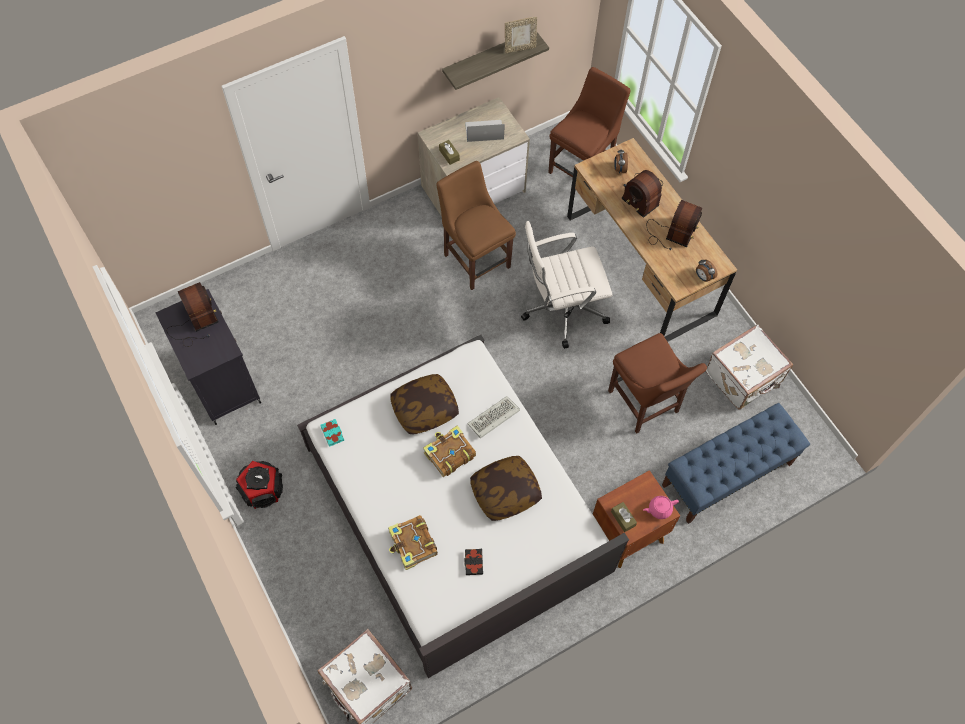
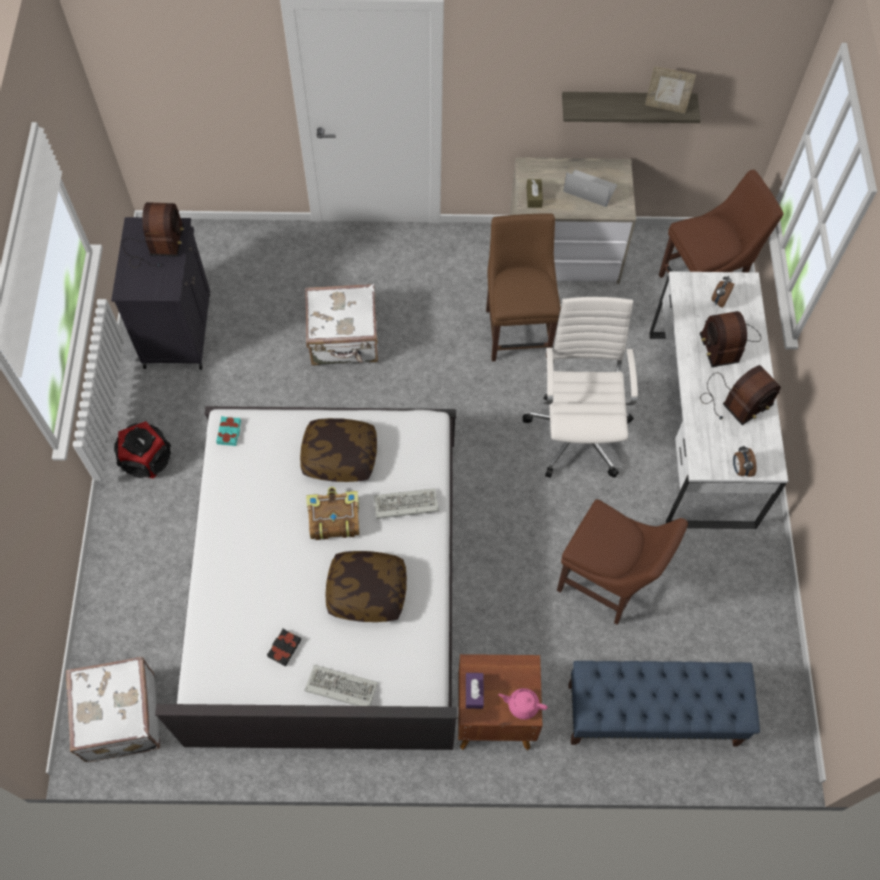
camera: 30 degrees right, 0 degrees up
book [388,515,438,570] -> none
white office chair [521,221,612,349] -> white office chair turned 75 degrees clockwise [523,297,638,478]
brown desk [567,138,737,342] -> white desk [649,271,788,529]
brown chair [608,333,707,434] -> brown chair turned 60 degrees counterclockwise [557,499,688,625]
brown tissue box [611,502,637,532] -> purple tissue box [466,673,484,709]
white suitcase [706,324,793,409] -> white suitcase moved to [305,284,378,366]
none -> keyboard [305,665,378,706]

